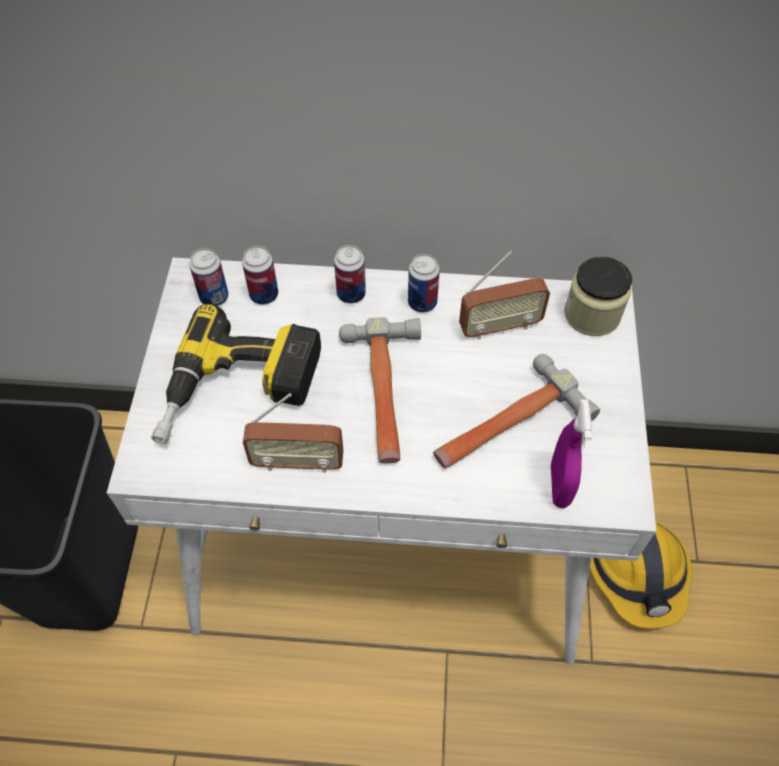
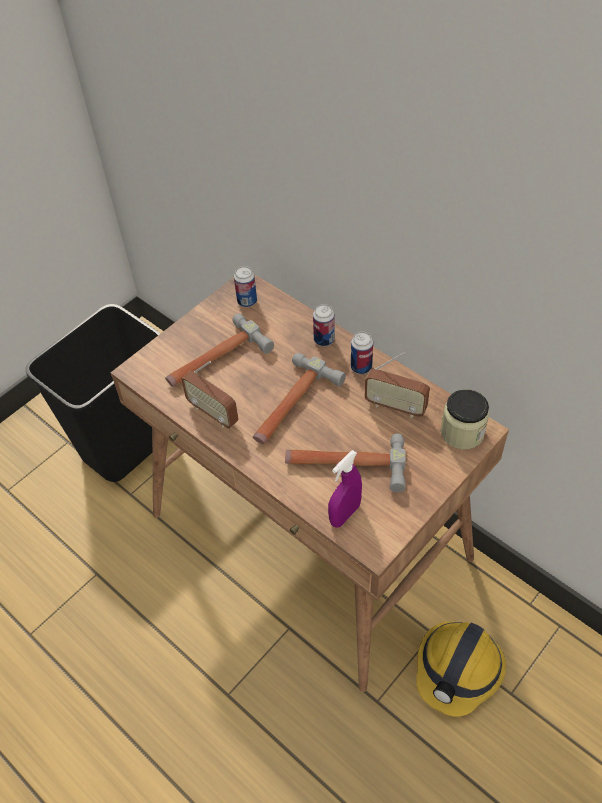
camera: 40 degrees right, 5 degrees down
white desk [107,257,657,664] -> brown desk [111,274,509,692]
power drill [151,304,321,444] -> hammer [165,314,274,387]
can [242,246,278,305] -> none

